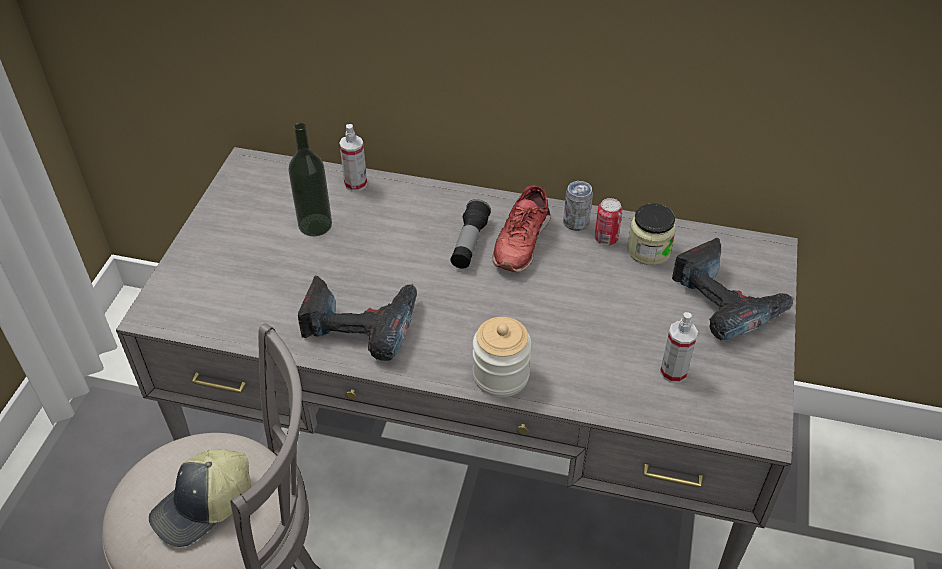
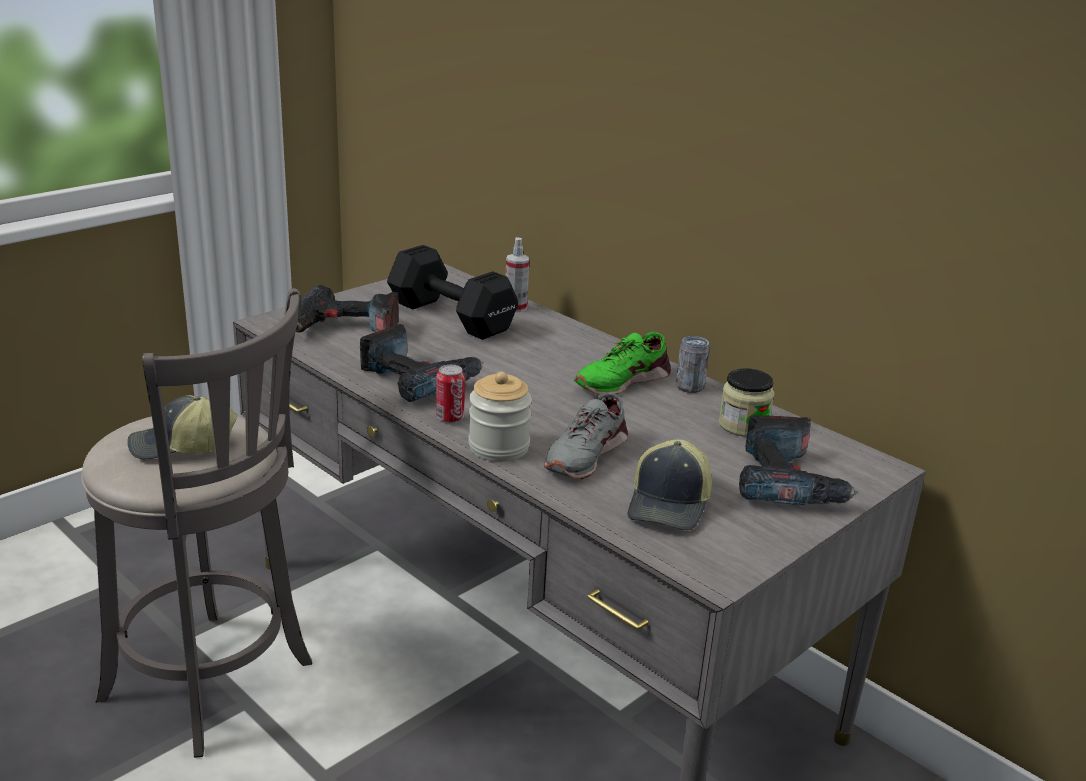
camera: 30 degrees right, 20 degrees down
bottle [288,123,332,236] -> black dumbbell [387,245,518,340]
flashlight [451,199,491,269] -> none
red shoe [492,185,550,272] -> green shoe [574,332,671,395]
can [595,198,623,245] -> can moved to [436,365,465,423]
spray bottle [660,312,698,383] -> cap [628,439,712,530]
none -> power drill [295,285,399,332]
none -> grey shoe [544,393,628,479]

